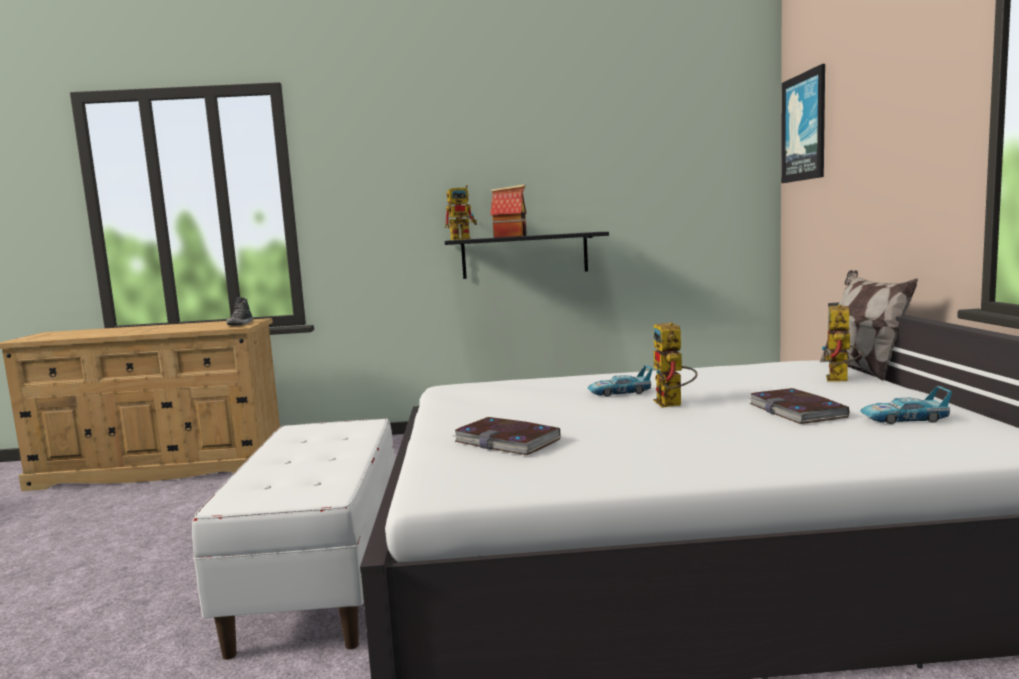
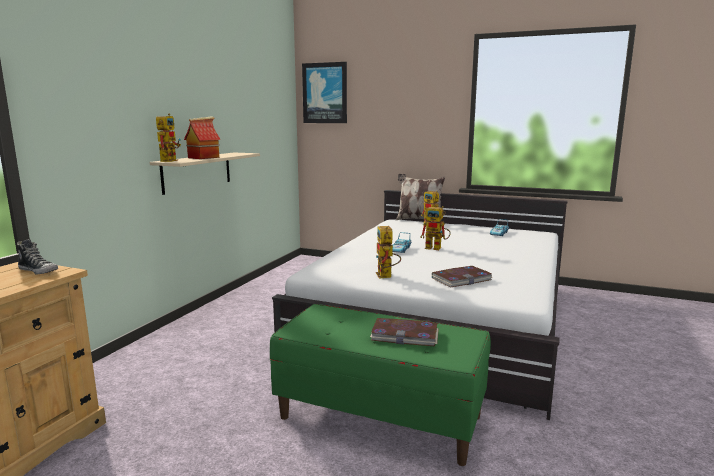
camera: 65 degrees left, 5 degrees up
white bench [192,419,395,660] -> green bench [270,304,491,466]
black shelf [445,232,609,279] -> beige shelf [150,153,260,195]
book [748,388,849,424] -> book moved to [370,318,439,346]
none -> toy robot [376,226,401,279]

